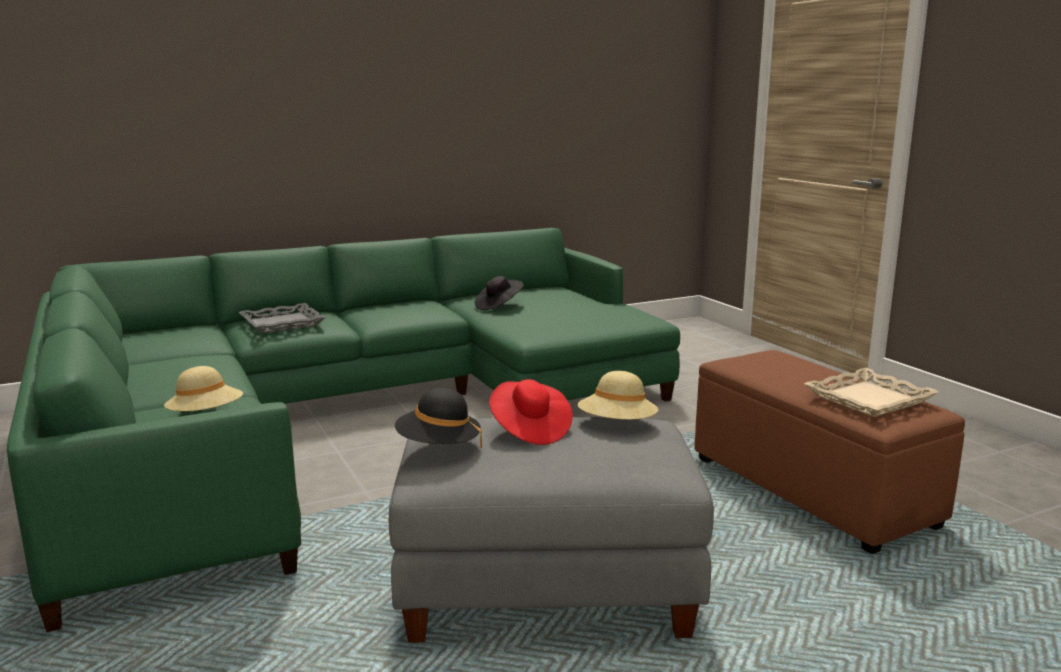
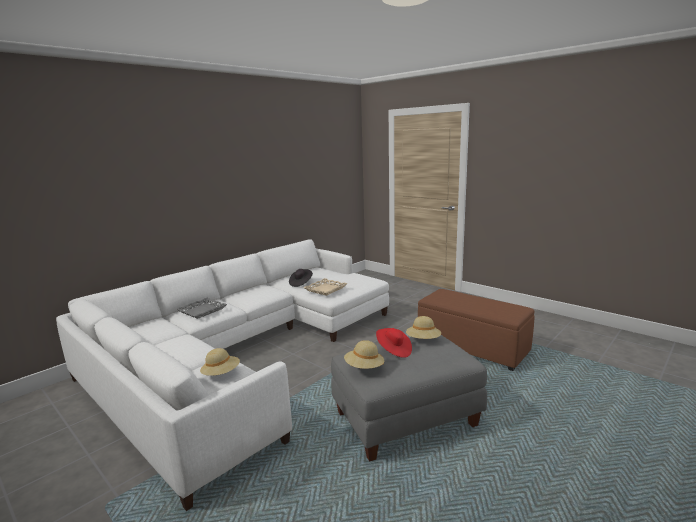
camera: 20 degrees left, 0 degrees up
green sofa [7,228,680,632] -> white sofa [56,239,389,511]
black hat [395,388,482,448] -> beige hat [344,340,384,369]
beige tray [804,368,939,417] -> beige tray moved to [303,278,347,296]

